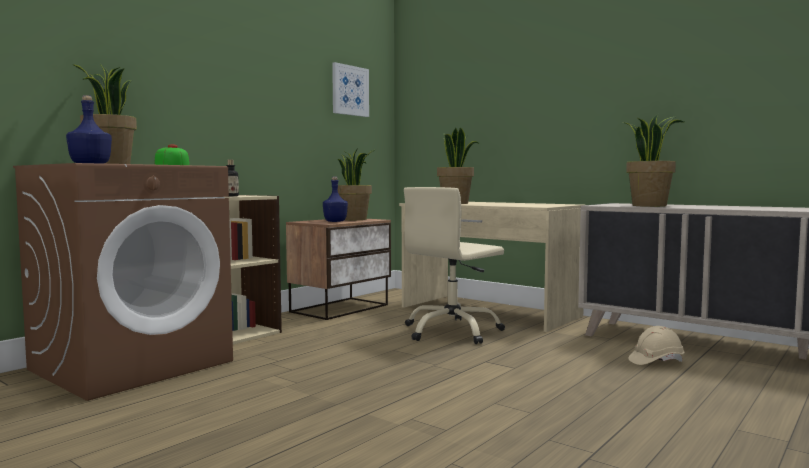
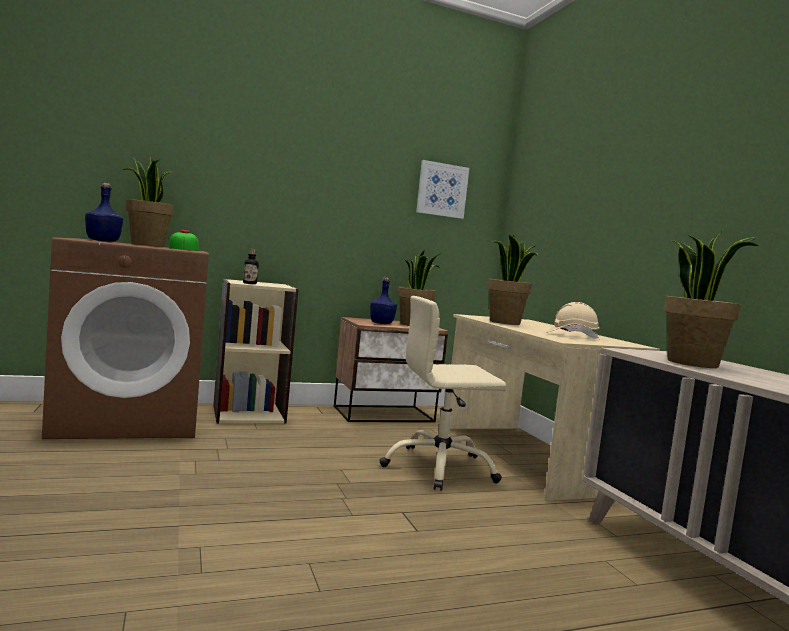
camera: 30 degrees right, 0 degrees up
beige hard hat [628,326,685,365] -> beige hard hat moved to [546,302,600,339]

